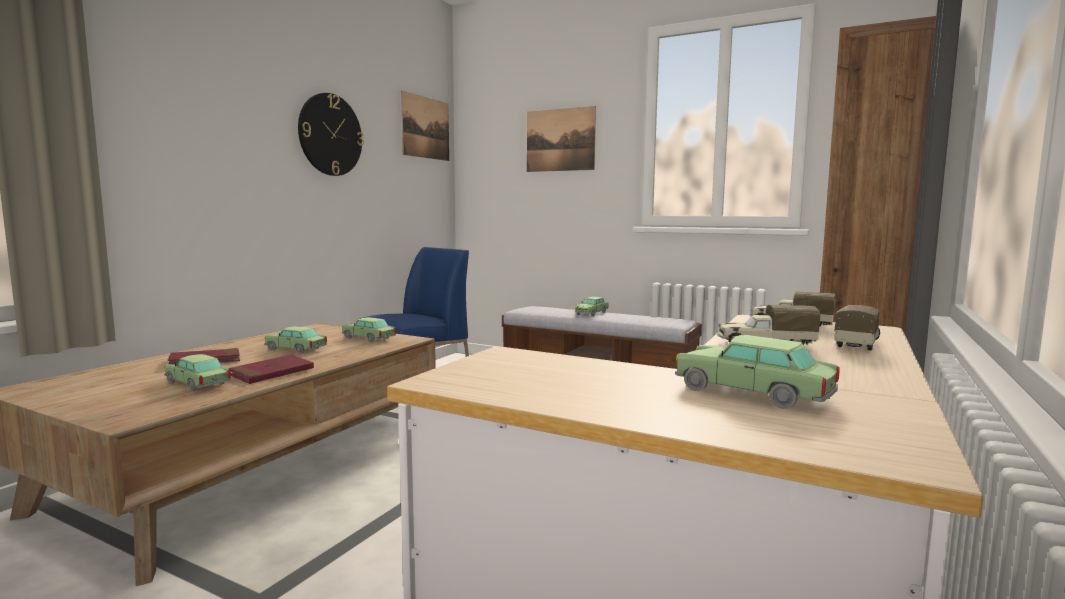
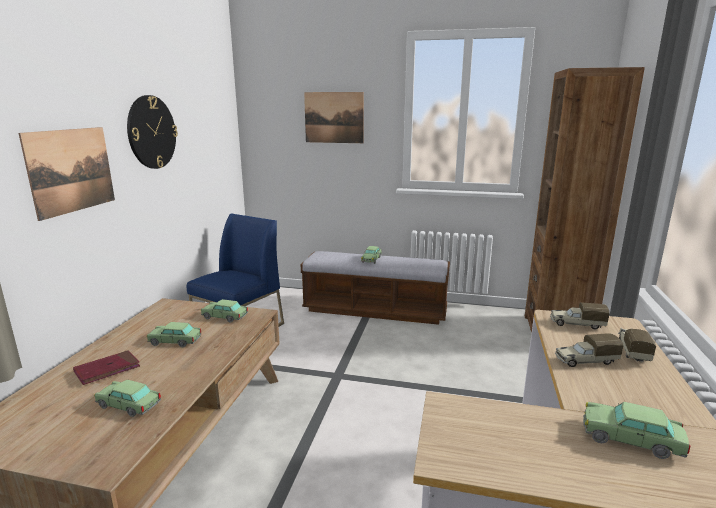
camera: 15 degrees left, 10 degrees up
red book [228,354,314,384] -> none
picture [401,91,449,161] -> picture moved to [18,127,115,221]

